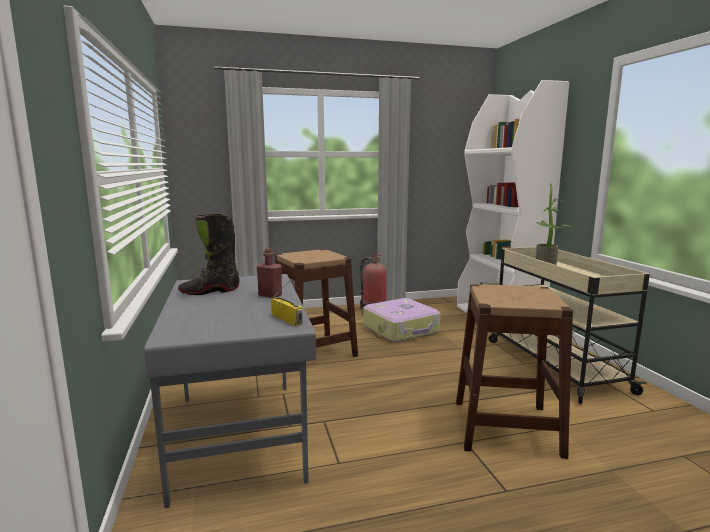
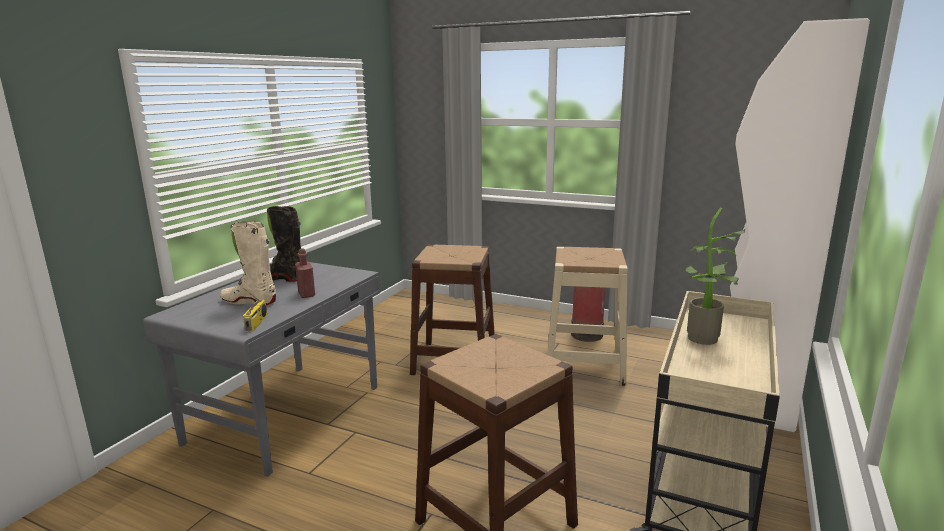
camera: 40 degrees right, 5 degrees up
suitcase [363,298,440,342] -> beige stool [547,247,628,386]
none -> beige boot [220,222,276,305]

